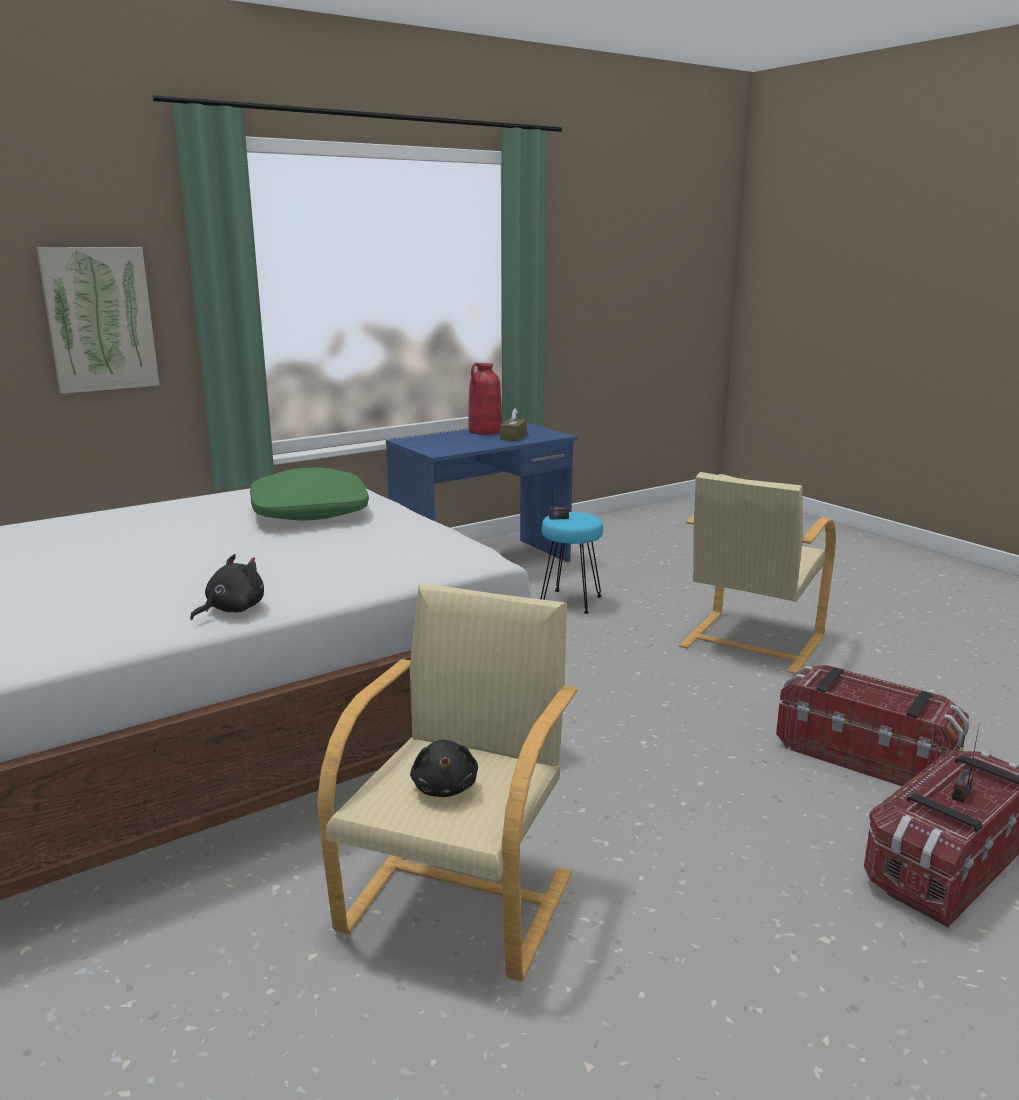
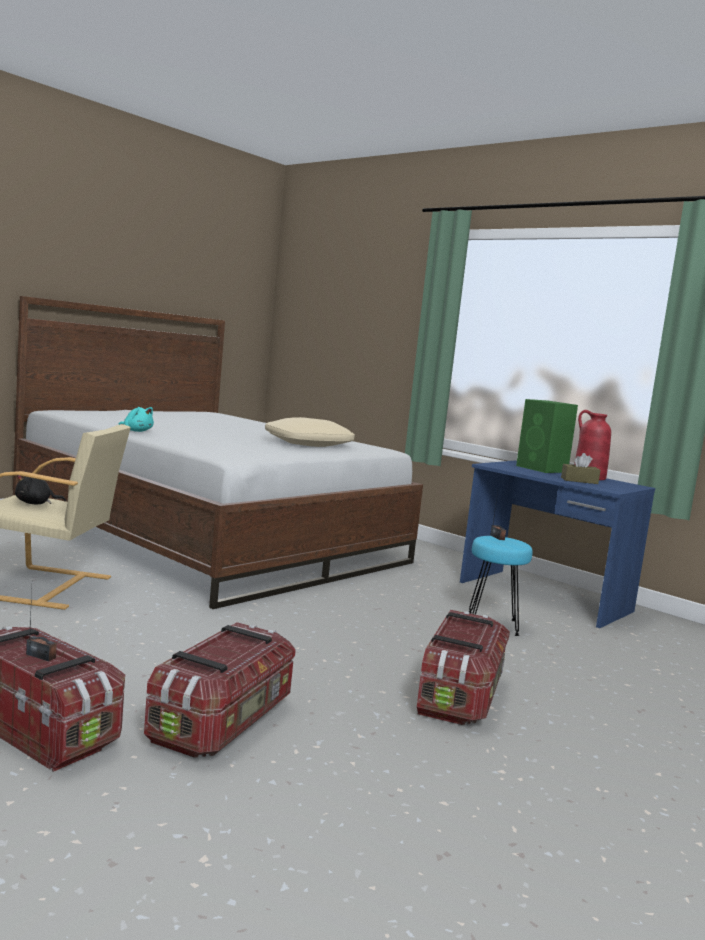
camera: 75 degrees right, 10 degrees down
picture [37,247,159,394] -> none
black plush toy [190,554,264,620] -> turquoise plush toy [118,407,154,432]
green pillow [250,467,369,521] -> beige pillow [265,417,355,447]
beige armchair [679,472,836,674] -> storage box [417,610,510,725]
none -> green speaker [516,399,578,473]

